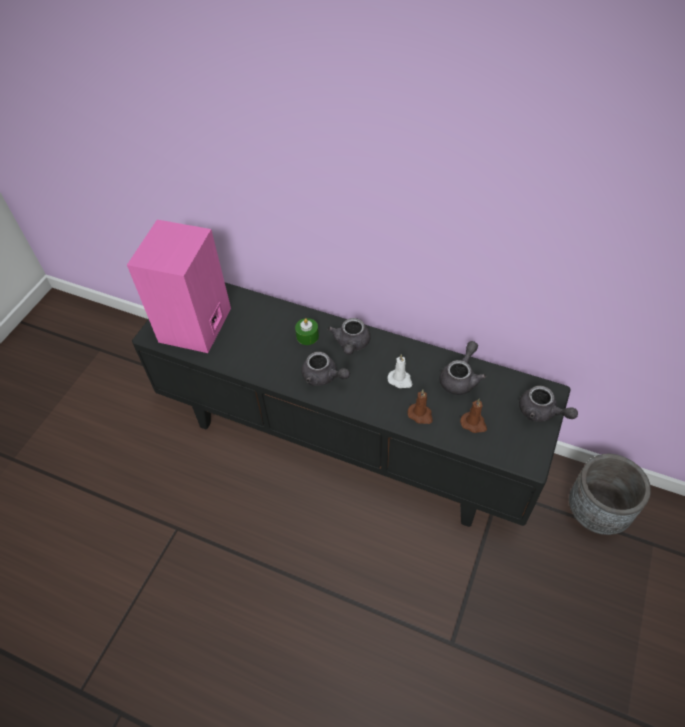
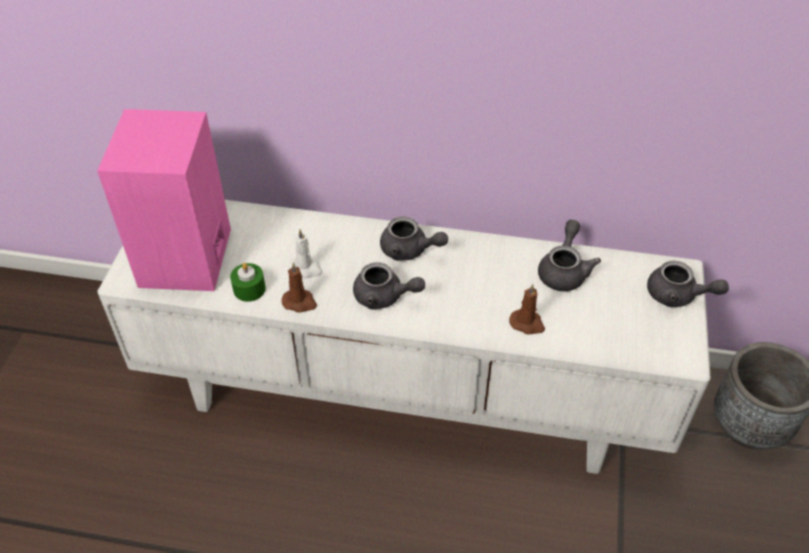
camera: 15 degrees left, 5 degrees down
black tv stand [132,282,571,527] -> white tv stand [97,200,711,474]
green candle [295,318,319,345] -> green candle moved to [230,263,266,302]
grey teapot [328,318,371,355] -> grey teapot turned 60 degrees counterclockwise [380,217,448,261]
white candle [388,354,412,388] -> white candle moved to [289,229,322,278]
brown candle [460,399,487,433] -> brown candle moved to [282,263,317,313]

